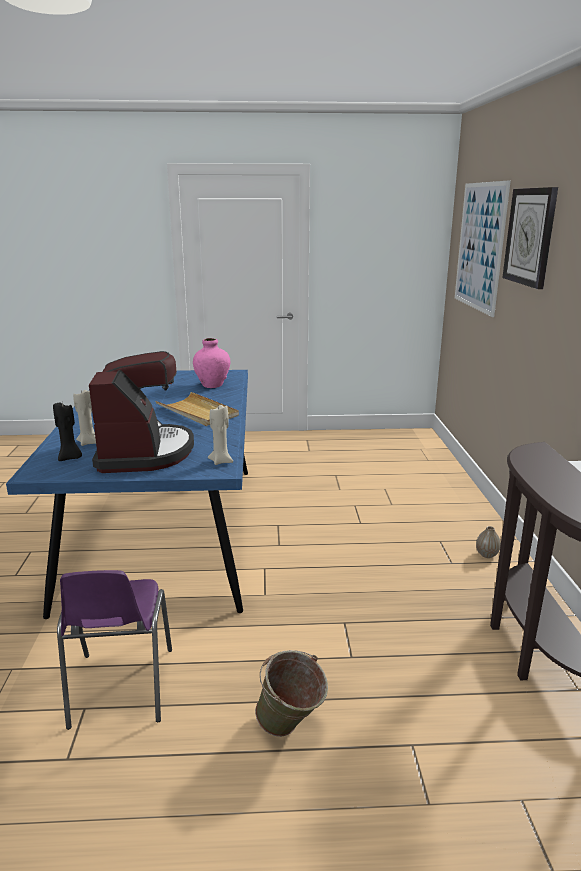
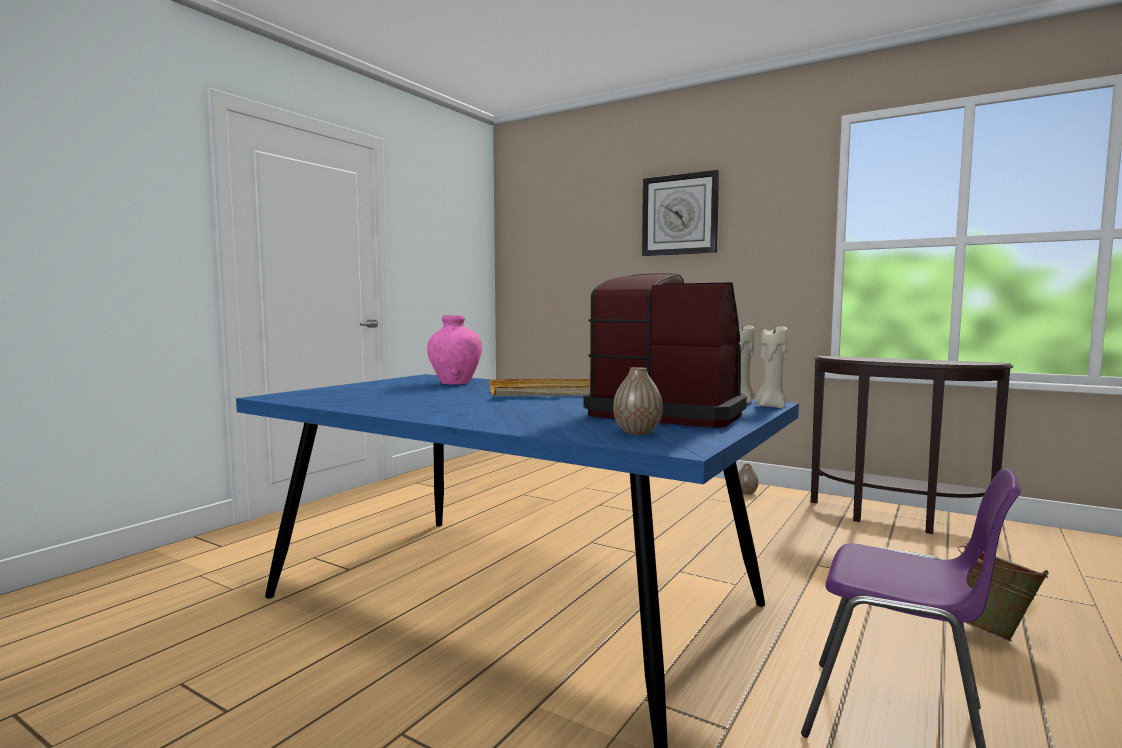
camera: 55 degrees left, 15 degrees down
black candle [53,402,82,461] -> vase [613,367,663,435]
beige candle [73,390,96,446] -> beige candle moved to [755,326,788,408]
picture [455,180,511,317] -> none

